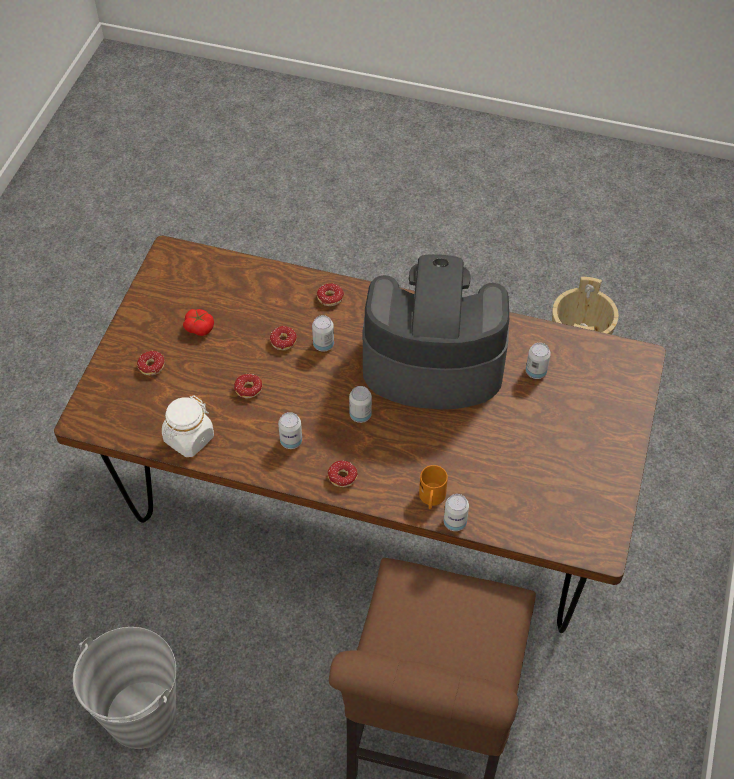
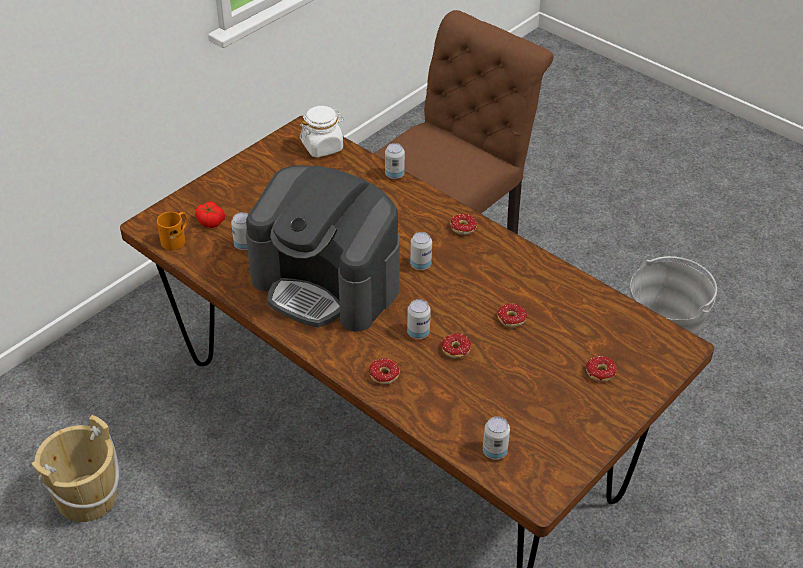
camera: 155 degrees left, 10 degrees down
white jar [162,395,214,457] -> white jar moved to [300,106,344,158]
tomato [183,309,214,336] -> tomato moved to [195,202,225,228]
can [278,412,302,449] -> can moved to [483,417,510,460]
orange mug [419,465,448,509] -> orange mug moved to [157,212,188,250]

